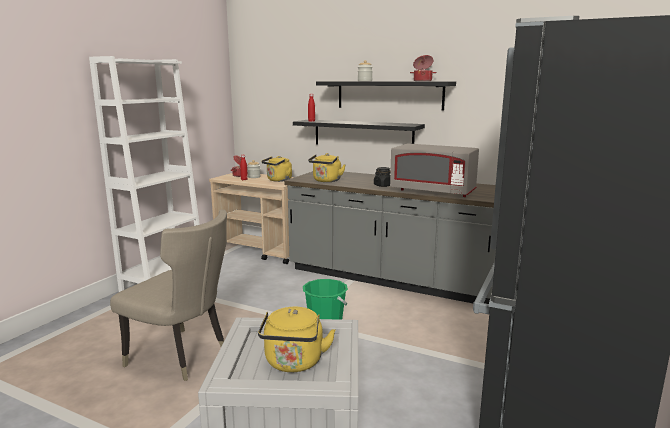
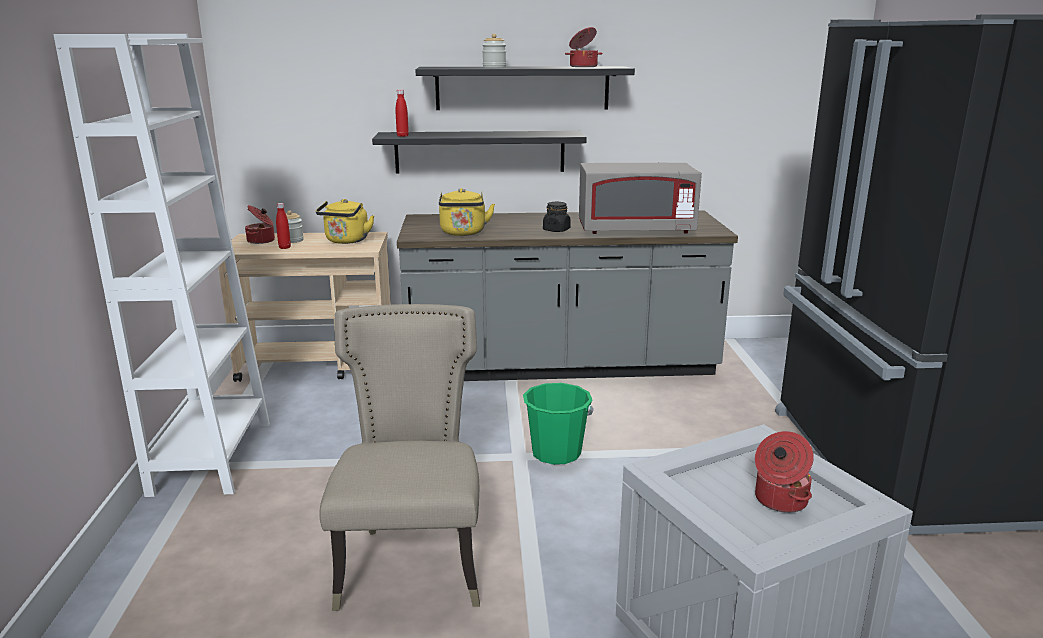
camera: 30 degrees left, 5 degrees up
beige chair [110,210,227,381] -> beige chair turned 90 degrees counterclockwise [319,304,480,611]
yellow kettle [258,307,336,372] -> cooking pot [755,431,814,513]

